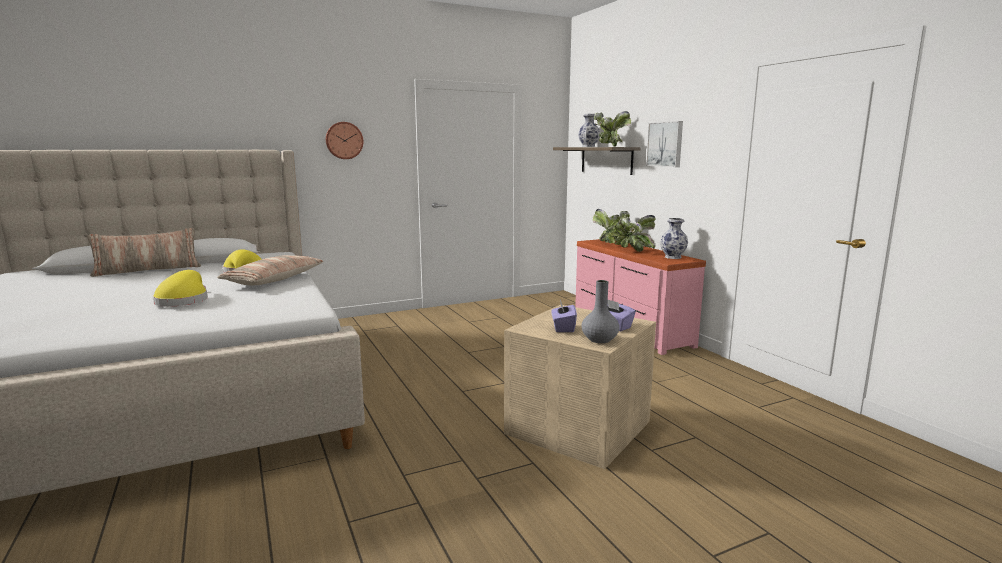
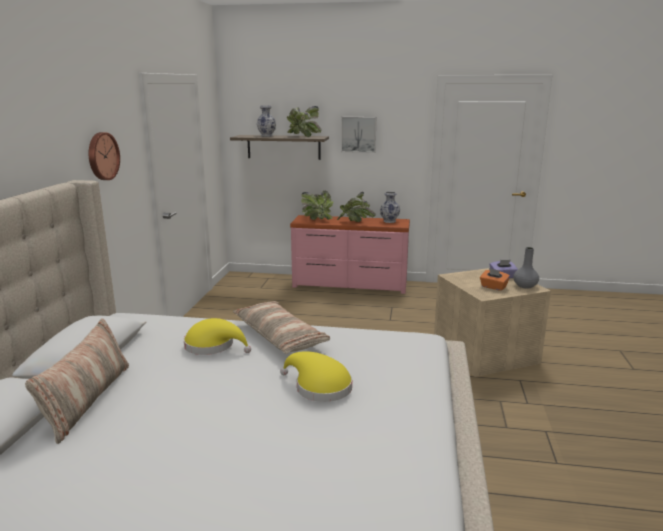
camera: 55 degrees left, 5 degrees up
purple tissue box [551,299,577,332] -> orange tissue box [480,268,510,291]

